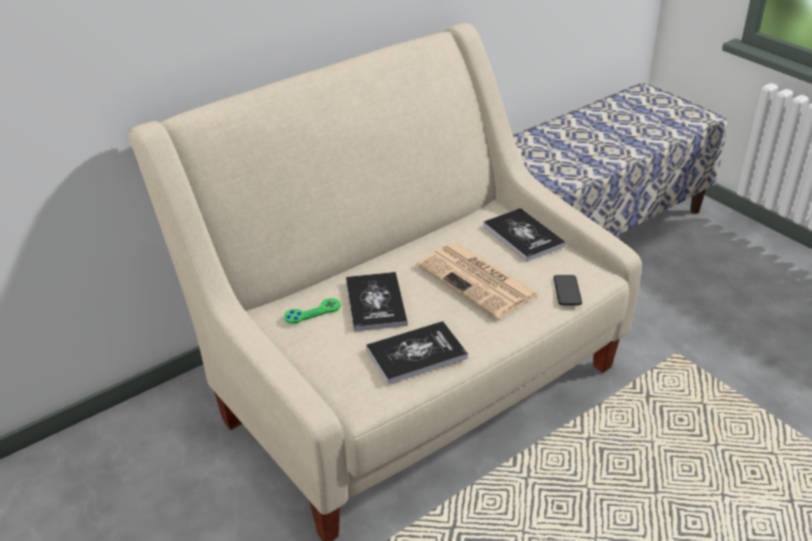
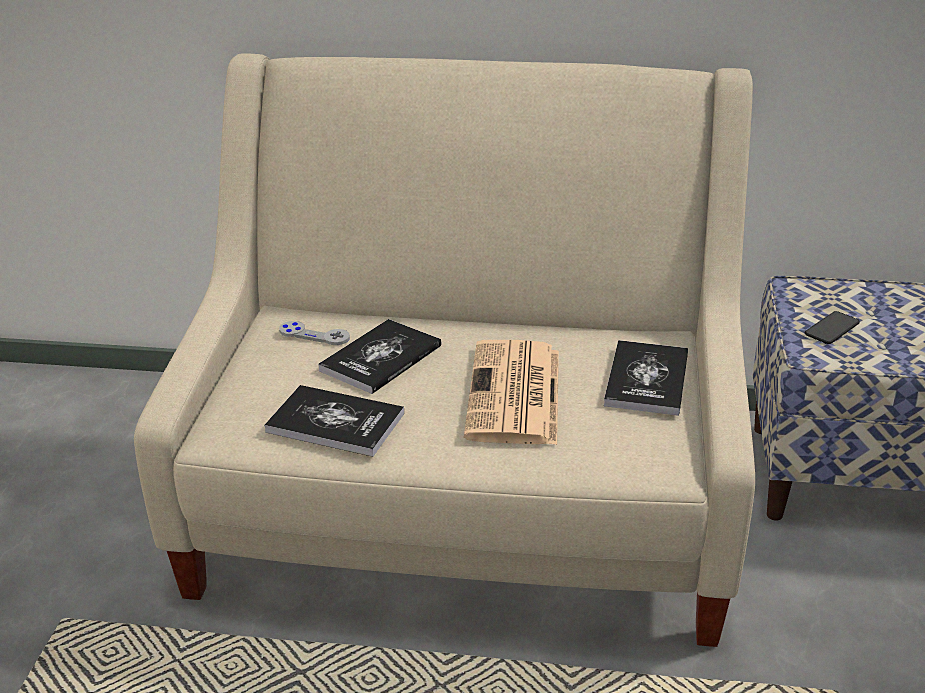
camera: 45 degrees right, 5 degrees down
green game controller [284,298,340,324] -> grey game controller [279,321,350,345]
phone [554,275,582,305] -> phone moved to [805,311,860,344]

